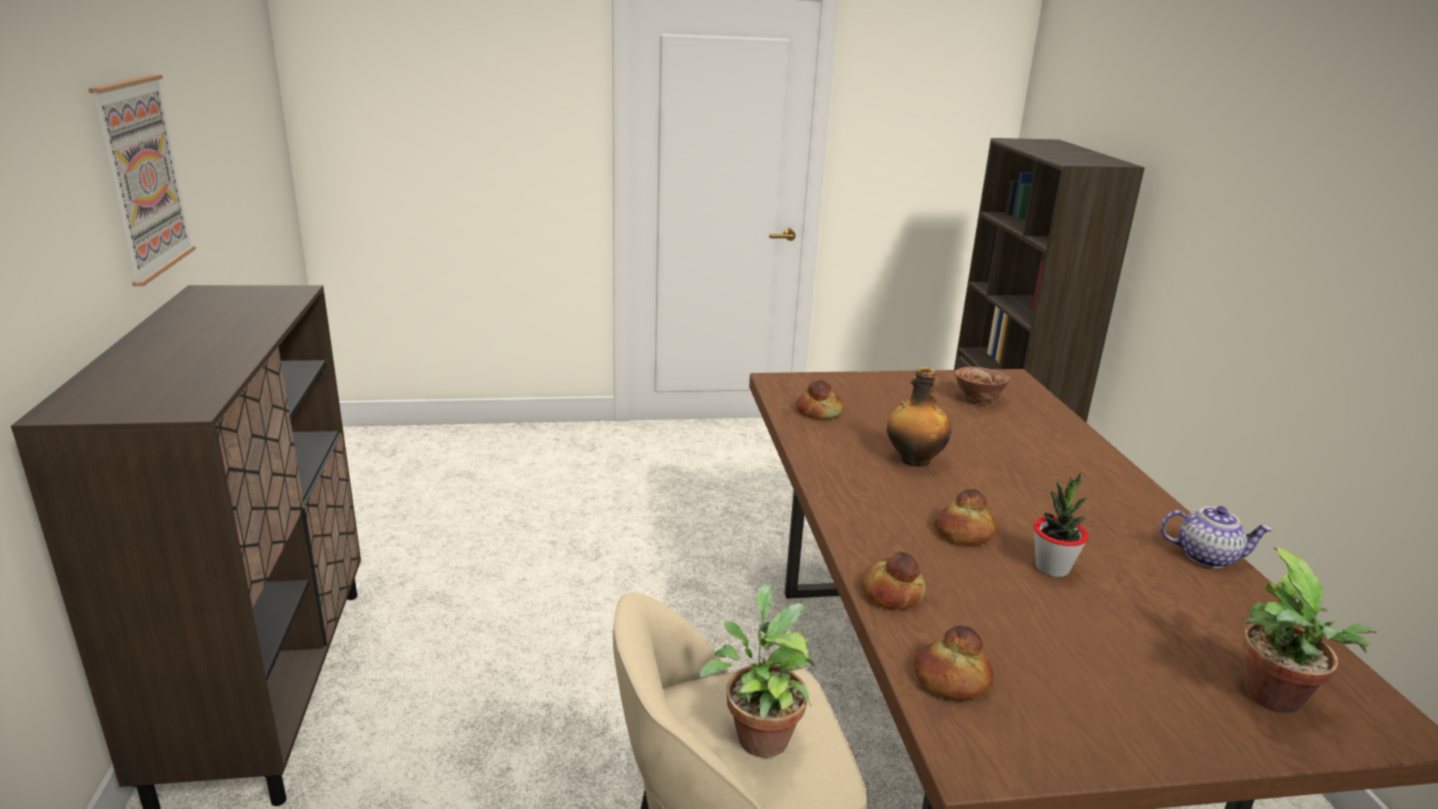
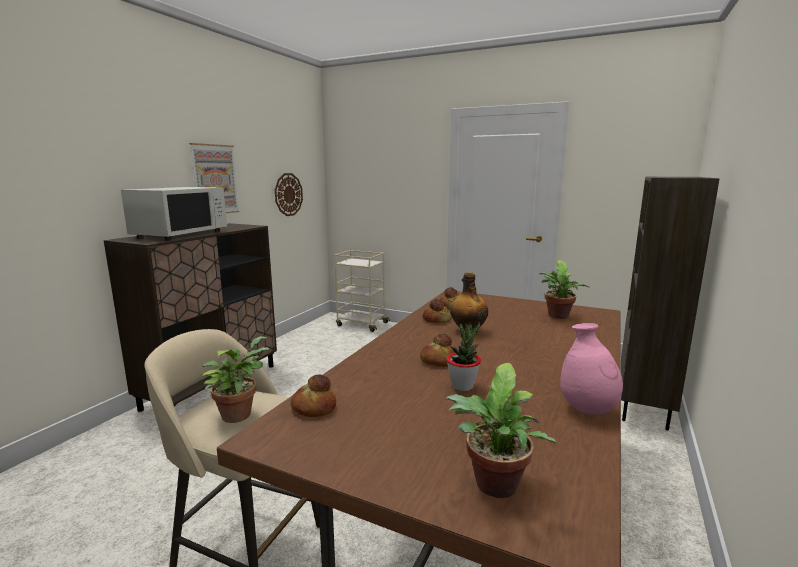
camera: 35 degrees right, 10 degrees down
bread [862,552,925,610] -> bread moved to [422,299,452,323]
bowl [955,367,1010,404] -> potted plant [540,260,589,319]
teapot [1160,506,1273,568] -> pink vase [560,323,623,415]
none -> white microwave [121,187,227,241]
none -> wall clock [275,173,303,216]
none -> beige cart [335,250,390,332]

